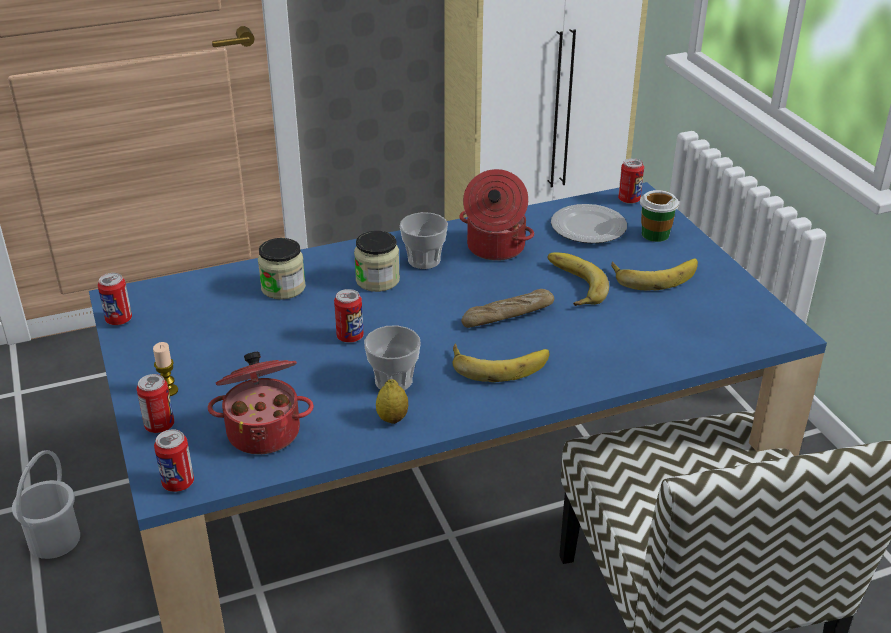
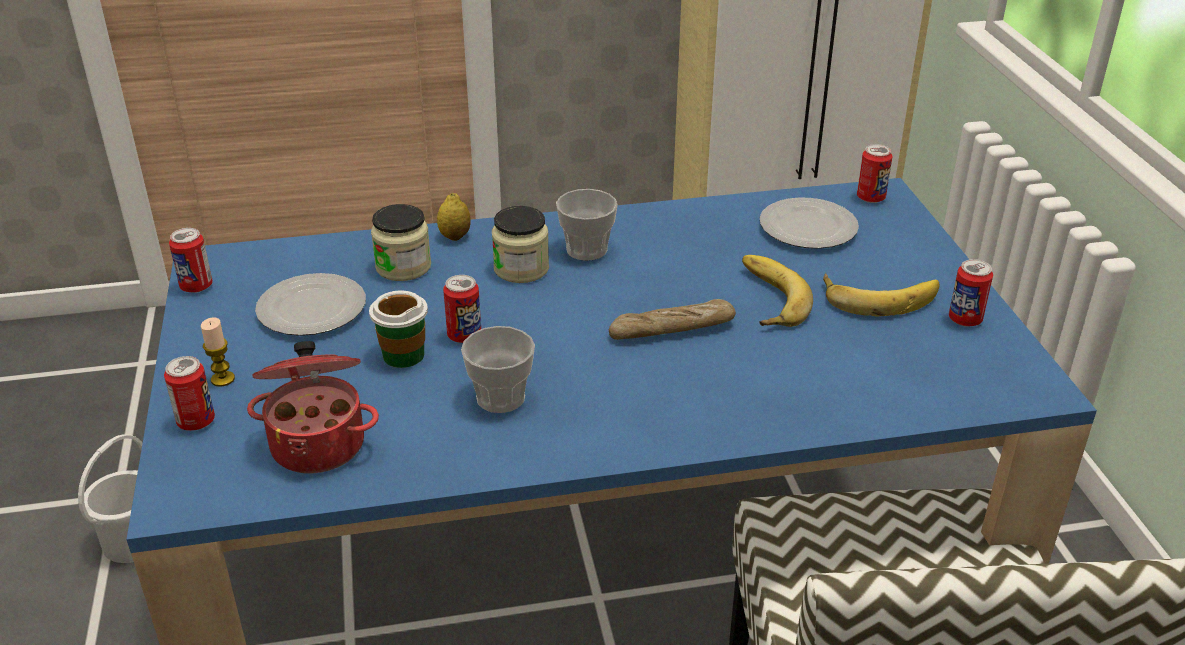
camera: 10 degrees right, 0 degrees up
can [154,429,194,492] -> can moved to [949,259,993,327]
lemon [376,379,408,424] -> lemon moved to [437,193,471,241]
banana [452,343,549,382] -> none
cooking pot [459,169,534,261] -> none
cup [640,190,679,242] -> cup moved to [369,291,428,368]
none -> plate [255,273,366,336]

